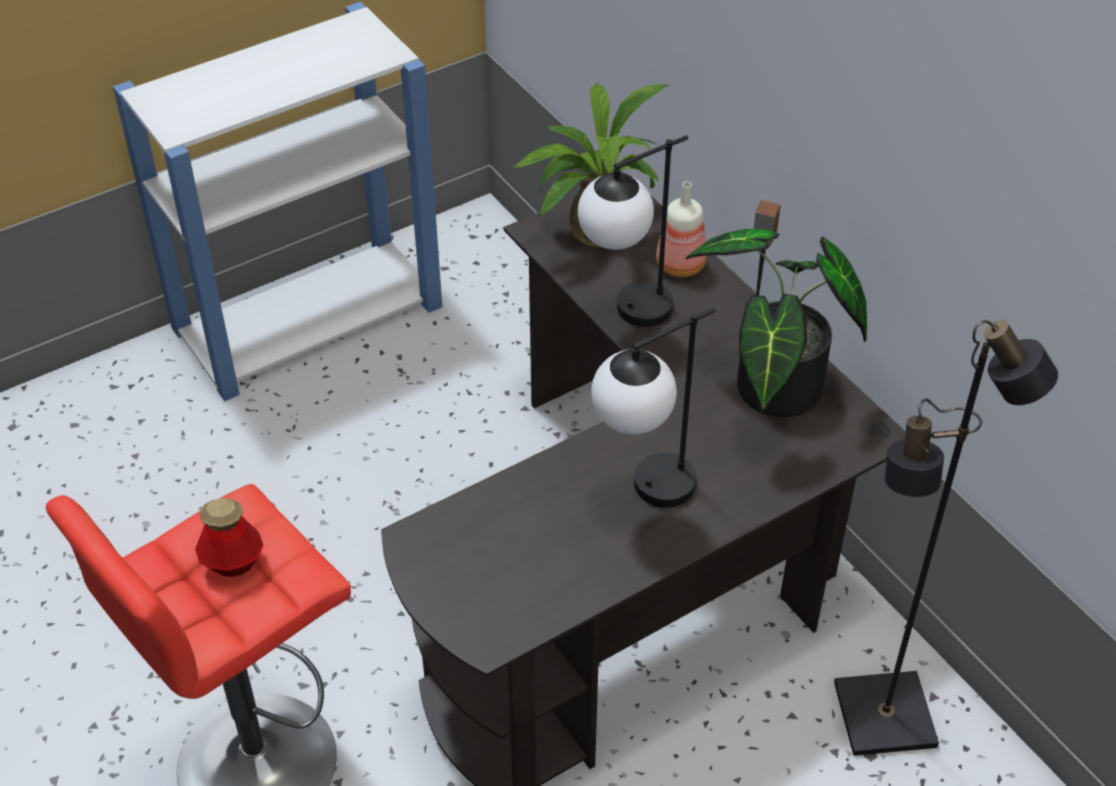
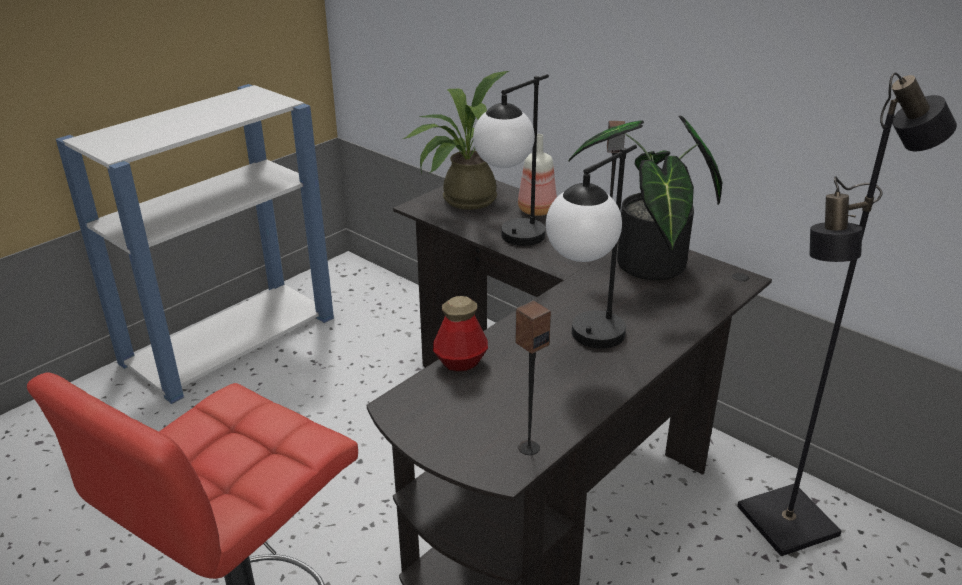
camera: 15 degrees left, 15 degrees down
bottle [195,498,264,577] -> bottle moved to [433,296,488,372]
none -> speaker [515,301,551,455]

